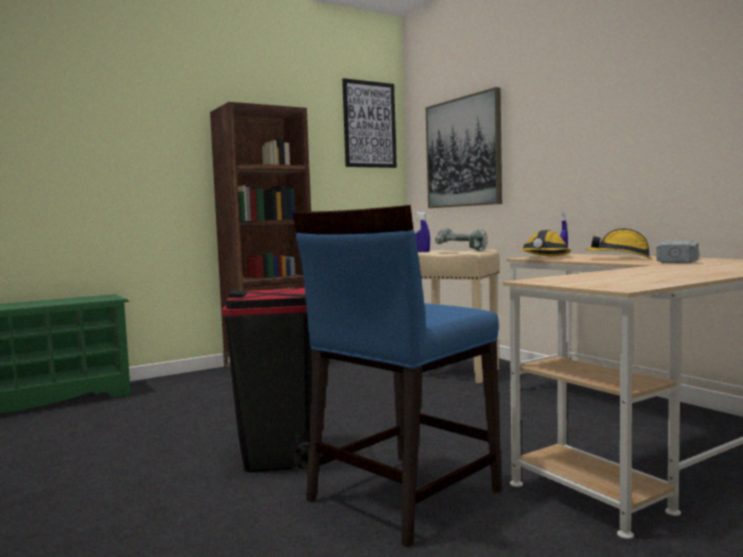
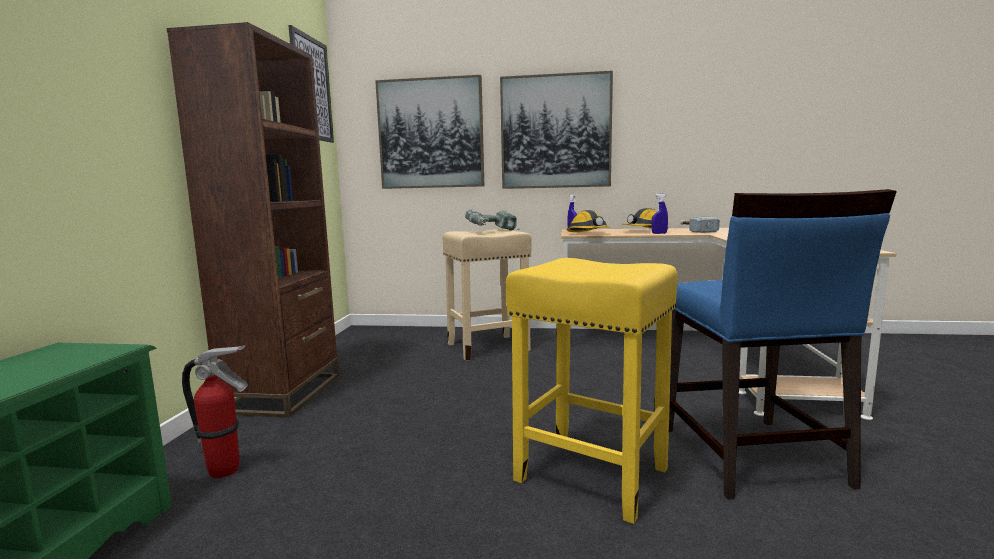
camera: 50 degrees left, 5 degrees up
black trash can [222,287,312,472] -> yellow stool [506,258,678,524]
blue spray bottle [415,212,430,252] -> blue spray bottle moved to [651,194,668,234]
none -> fire extinguisher [182,345,248,478]
none -> picture [500,71,613,189]

